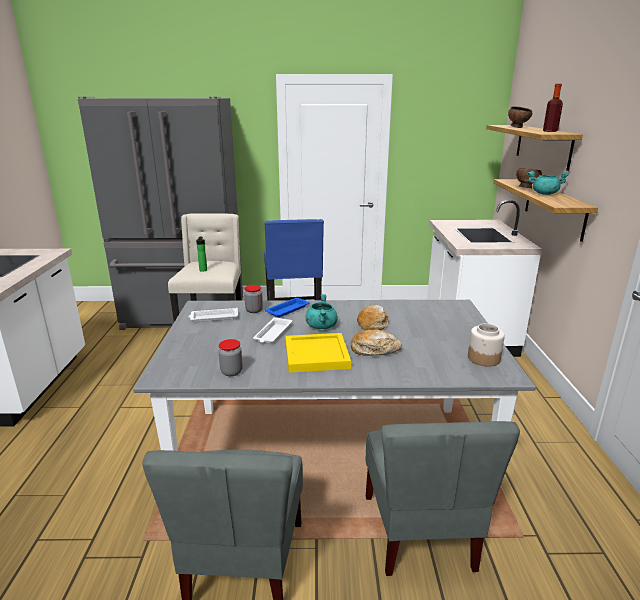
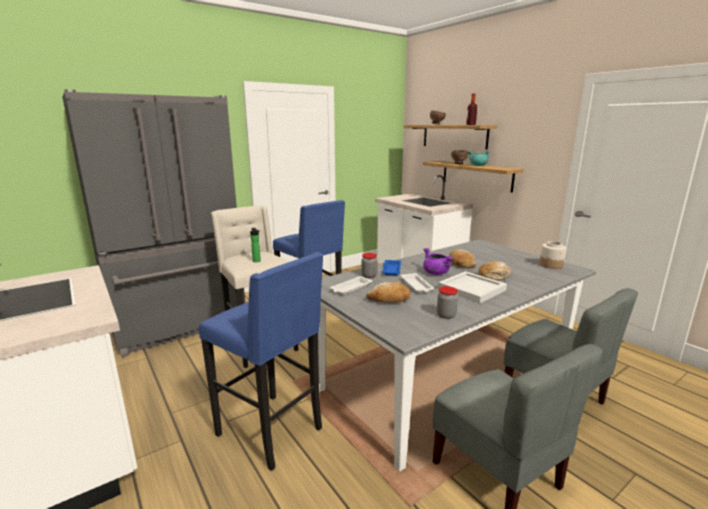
camera: 35 degrees left, 5 degrees down
yellow tray [285,333,351,373] -> white tray [438,271,507,304]
turquoise cooking pot [305,294,338,329] -> purple cooking pot [423,248,453,275]
none -> blue stool [199,252,323,471]
none -> bread [366,282,411,303]

